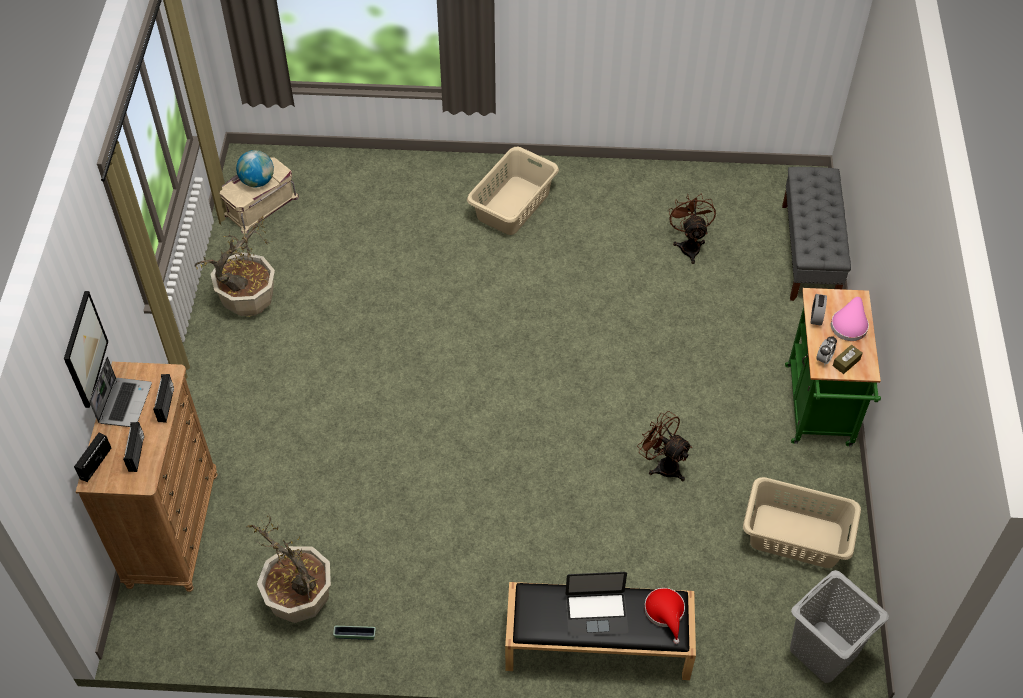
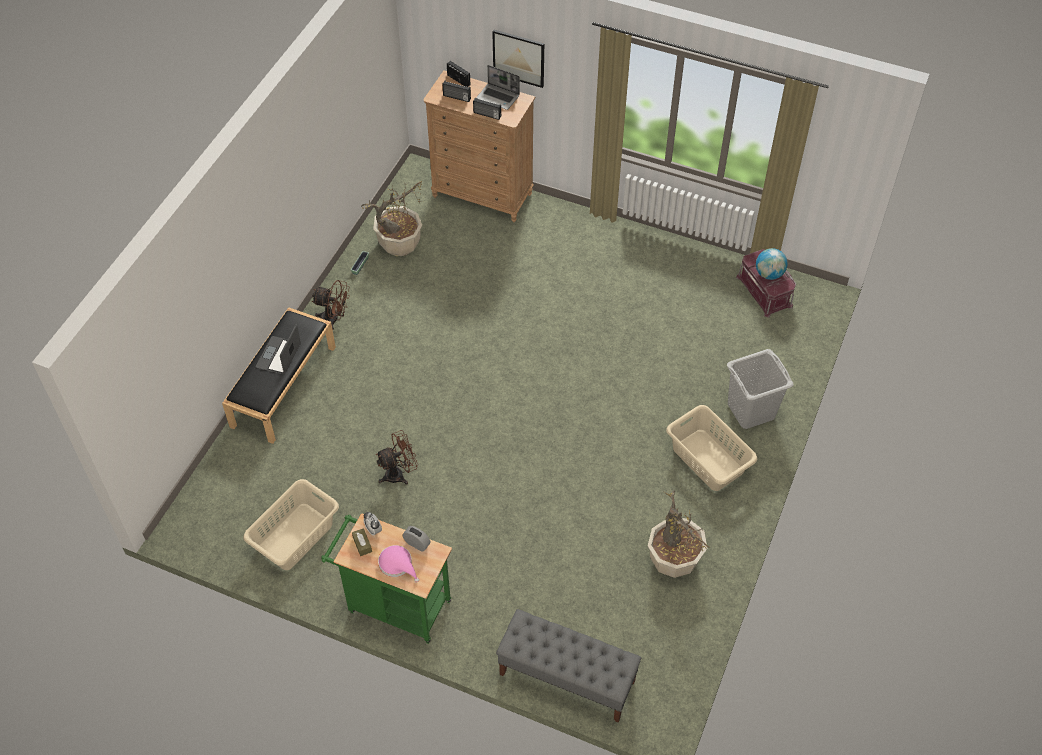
camera: 110 degrees right, 0 degrees up
potted plant [194,216,275,317] -> potted plant moved to [648,490,709,578]
beige storage box [219,157,299,233] -> red storage box [736,249,796,318]
red hat [644,588,685,644] -> none
brown fan [669,194,716,264] -> brown fan moved to [312,280,350,330]
grey laundry basket [790,570,889,683] -> grey laundry basket moved to [727,349,793,429]

